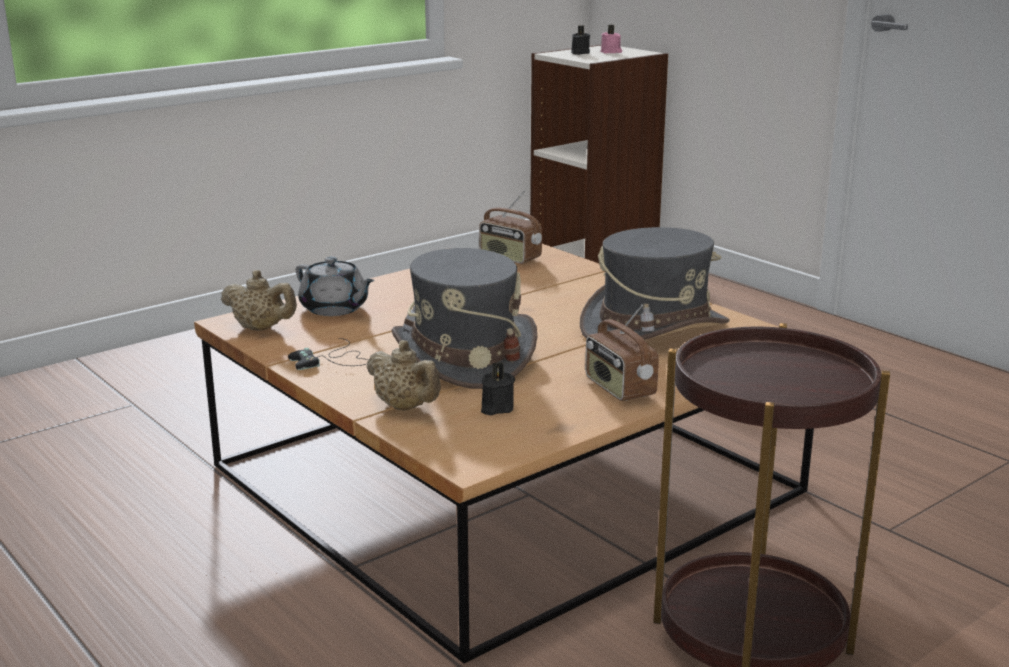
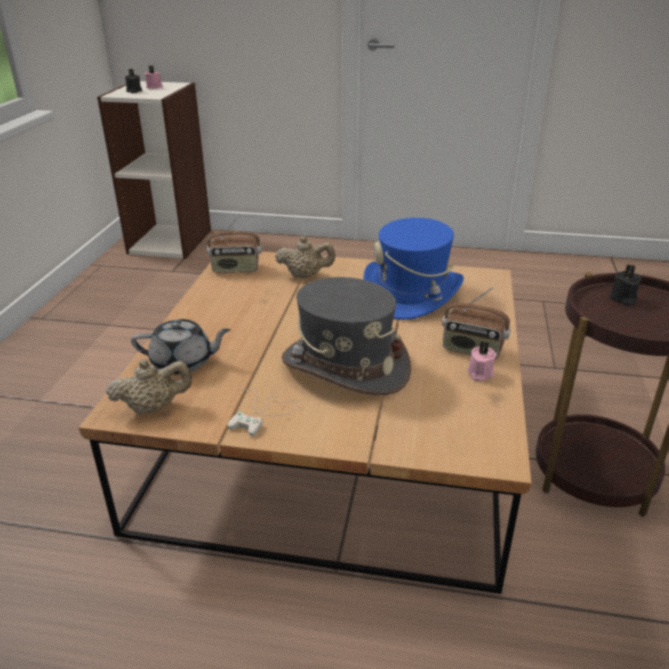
camera: 40 degrees left, 10 degrees up
black game controller [288,338,368,370] -> white game controller [227,389,299,436]
beige teapot [367,340,440,411] -> beige teapot moved to [275,236,335,278]
black candle [481,362,515,415] -> black candle moved to [608,264,642,306]
grey hat [580,227,730,340] -> blue hat [363,218,464,320]
none -> pink candle [467,341,497,382]

